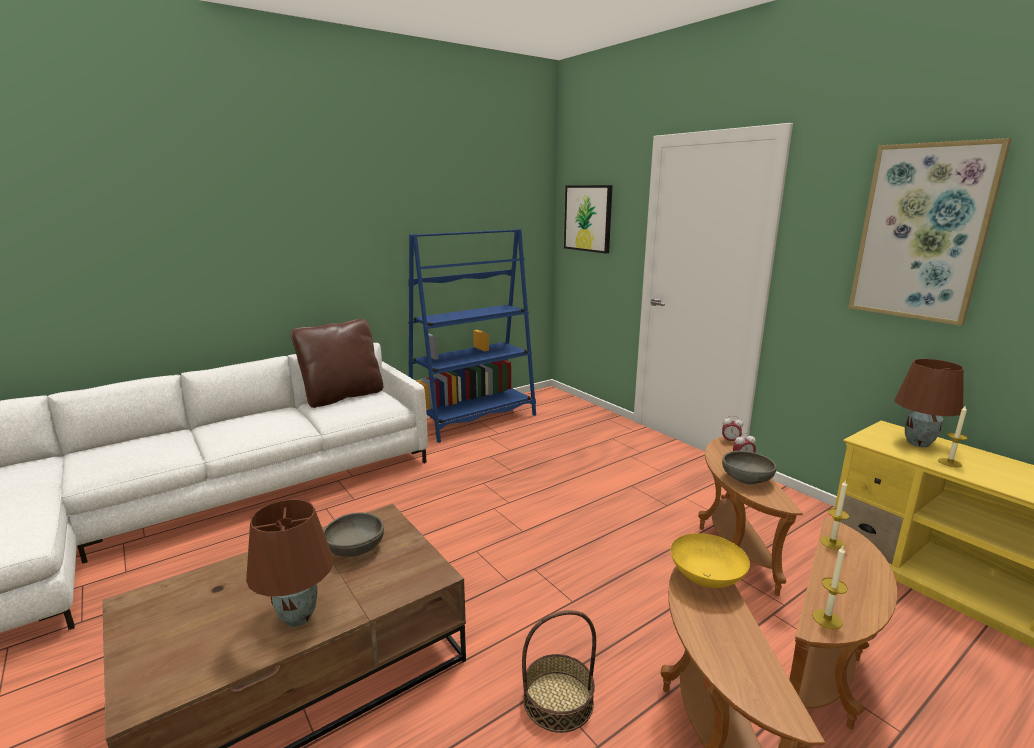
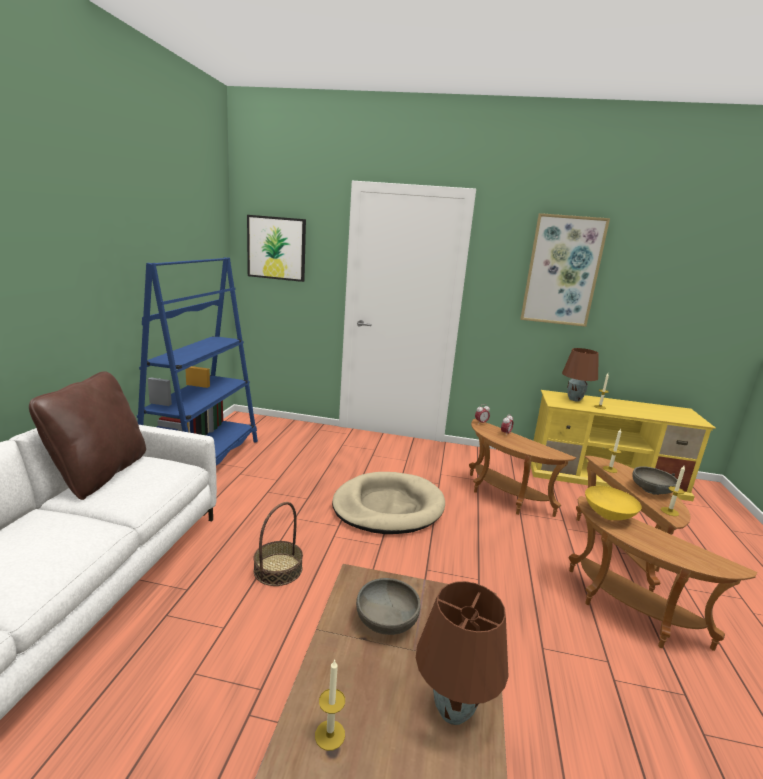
camera: 45 degrees left, 0 degrees up
basket [522,610,596,733] -> basket moved to [253,502,303,586]
grey bowl [722,451,776,485] -> grey bowl moved to [632,466,678,495]
none -> candle [315,659,345,751]
none -> beige dog bed [332,472,445,534]

